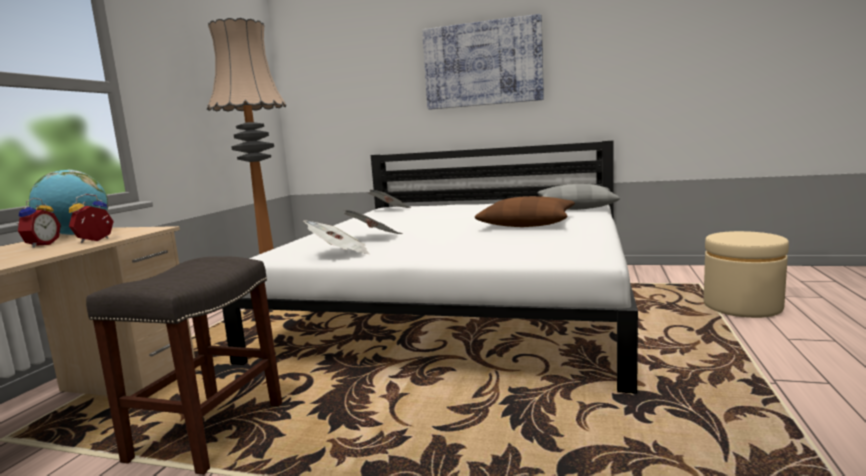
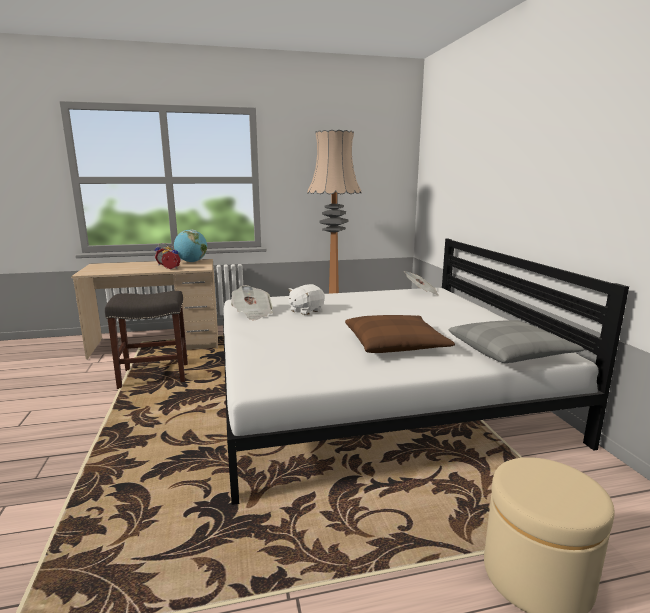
camera: 60 degrees right, 5 degrees up
newspaper [344,210,403,234] -> white plush toy [288,284,325,315]
picture [422,14,544,109] -> none

